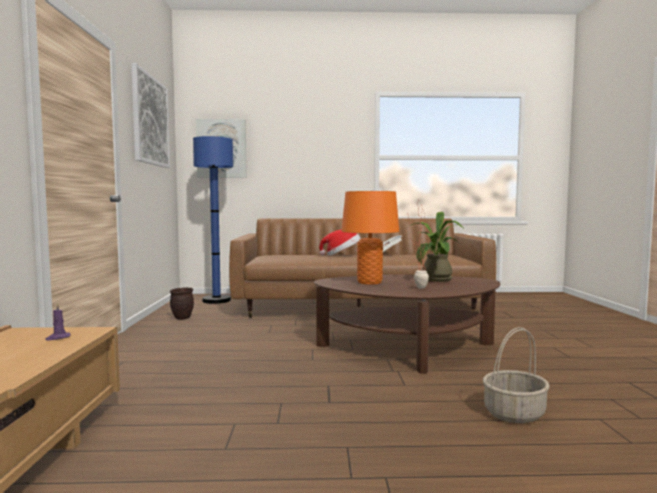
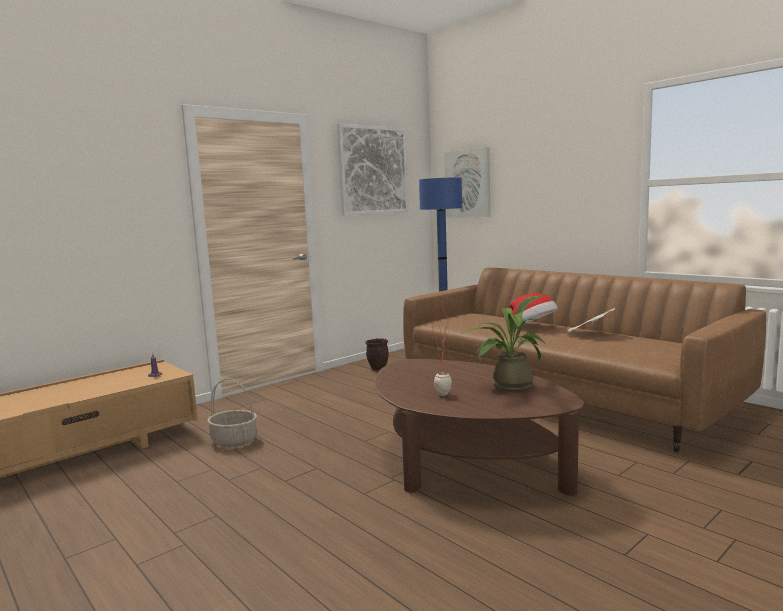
camera: 50 degrees right, 5 degrees up
orange table lamp [341,191,399,285] -> none
basket [483,327,550,423] -> basket moved to [207,378,257,447]

